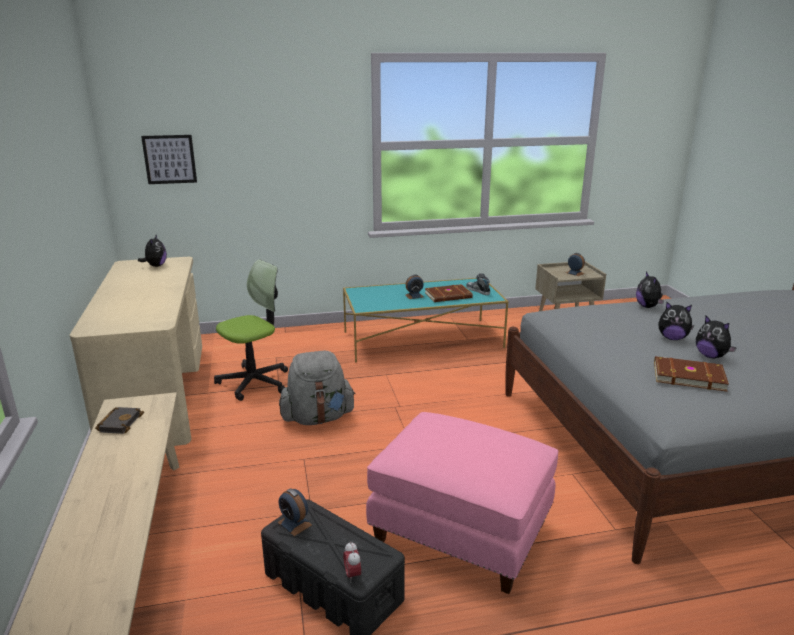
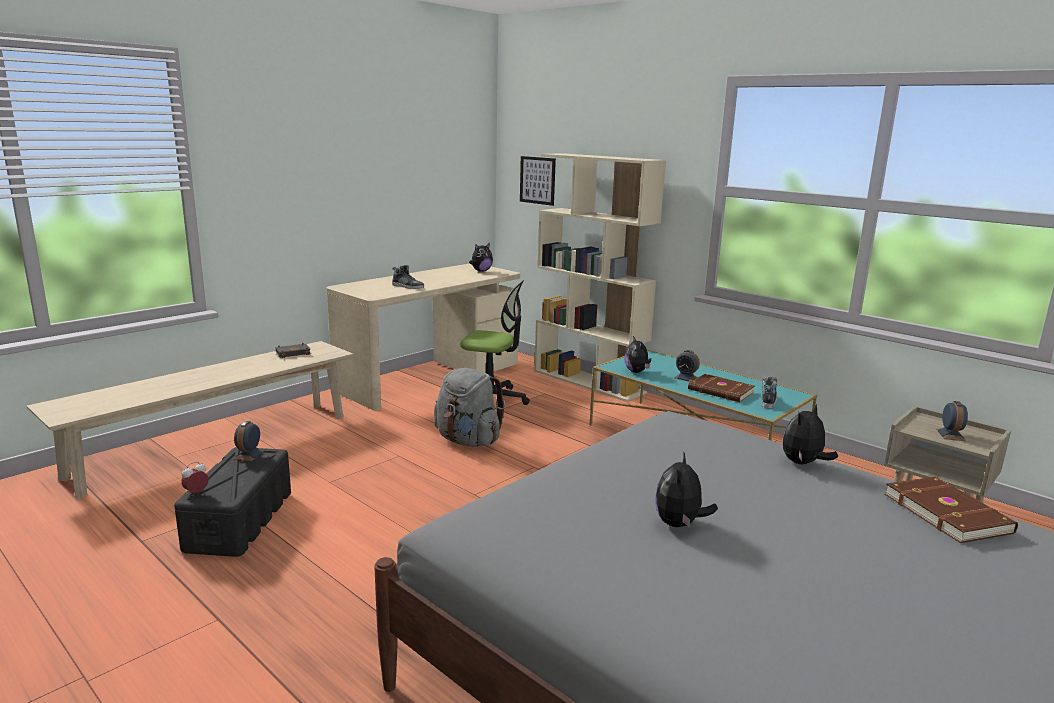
camera: 55 degrees right, 5 degrees down
pink ottoman [366,412,558,594] -> none
brown book [654,356,729,392] -> brown book moved to [884,477,1018,543]
plush toy [658,302,694,340] -> plush toy moved to [624,336,651,373]
none -> shoe [392,265,424,289]
none -> beige bookcase [534,153,666,402]

